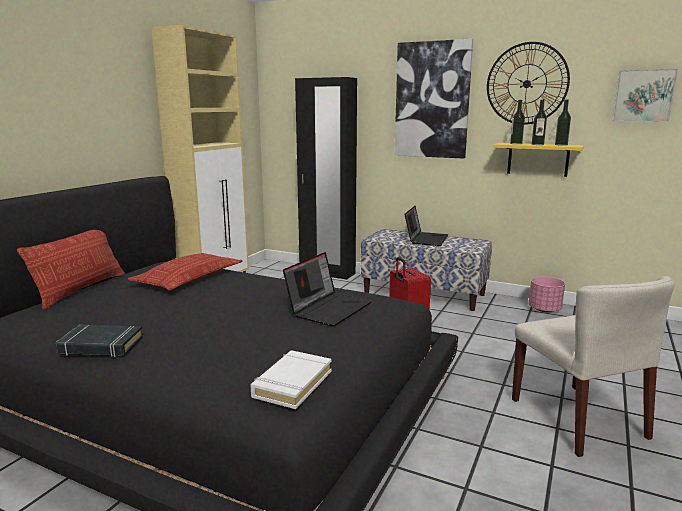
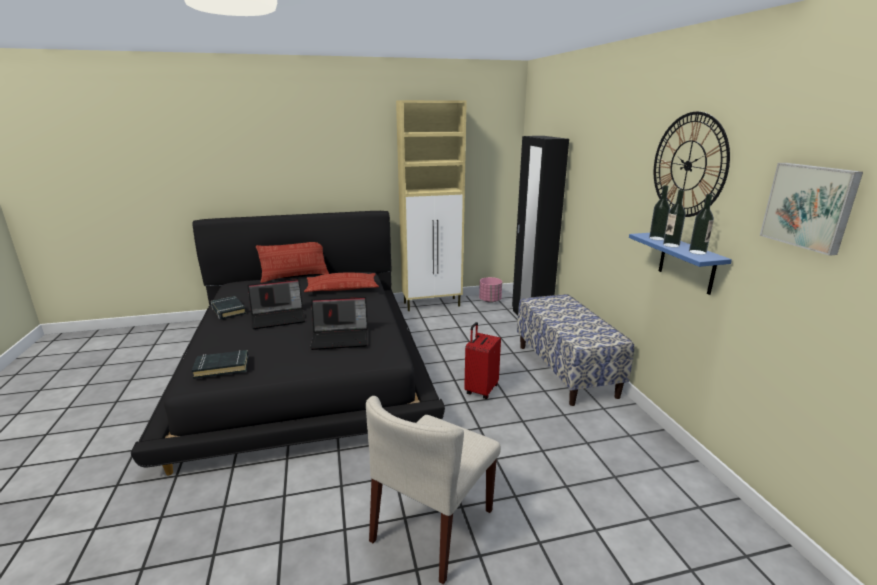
camera: 50 degrees right, 5 degrees up
white book [250,350,332,409] -> black book [191,350,249,379]
picture [395,39,473,159] -> none
laptop [404,206,449,246] -> laptop moved to [247,279,306,329]
yellow shelf [493,143,584,177] -> blue shelf [629,233,732,295]
pink planter [529,276,565,312] -> pink planter moved to [479,277,502,303]

